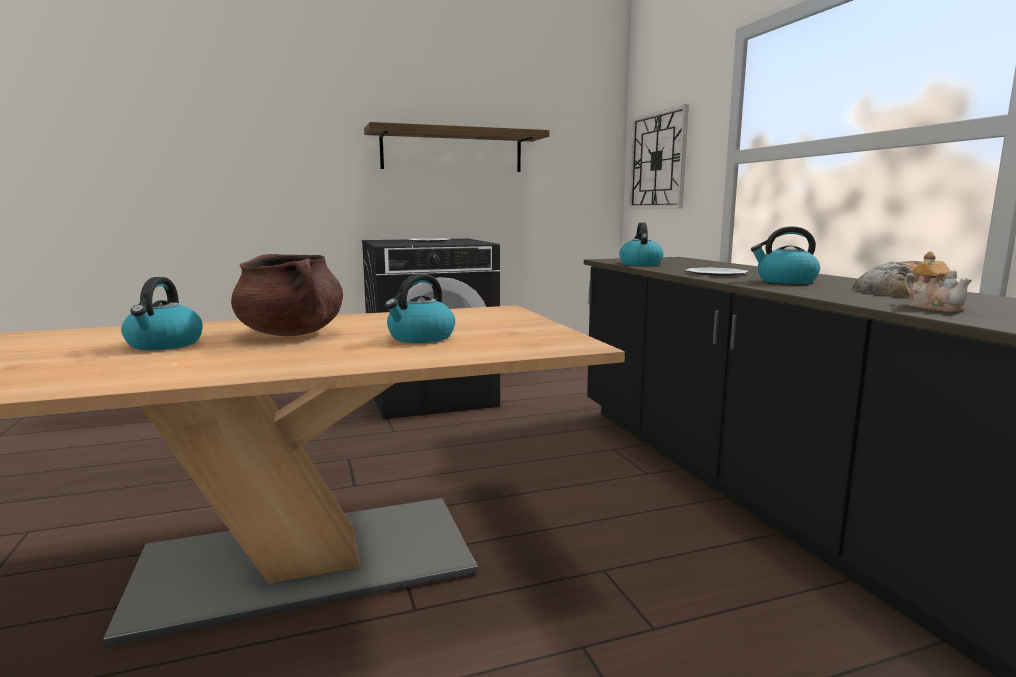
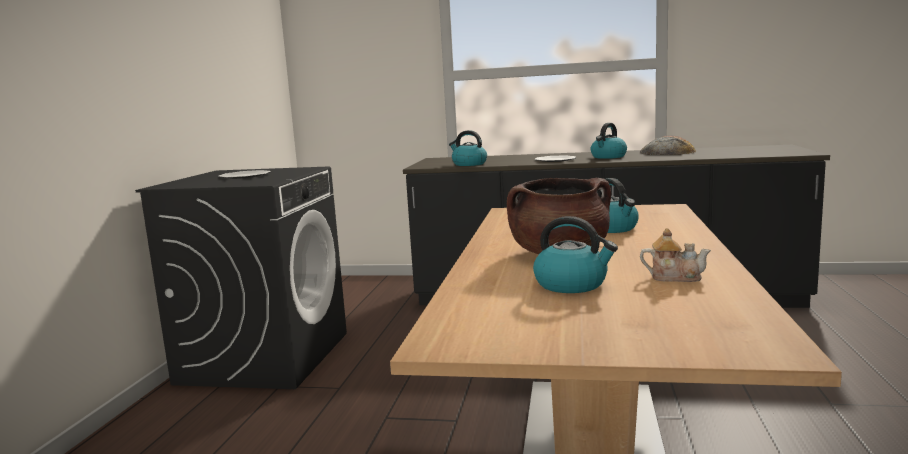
camera: 60 degrees left, 0 degrees up
shelf [364,122,549,172] -> none
wall clock [629,104,689,209] -> none
teapot [904,251,972,312] -> teapot moved to [640,228,711,282]

